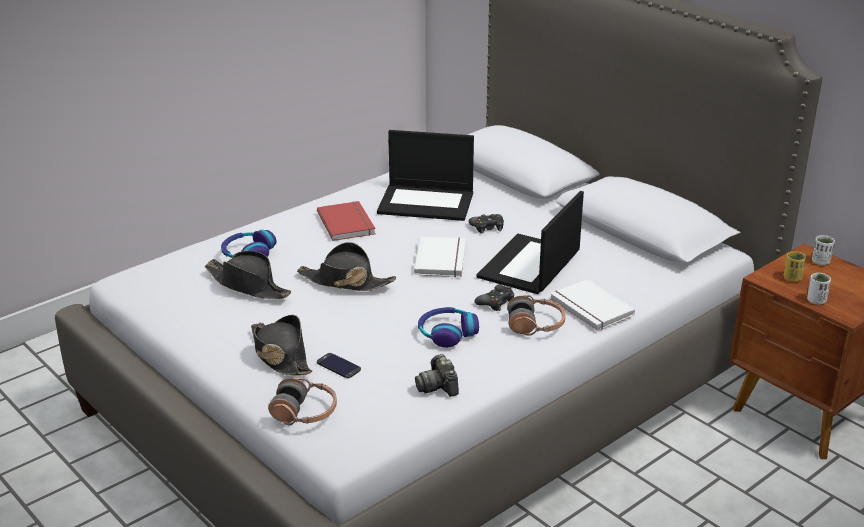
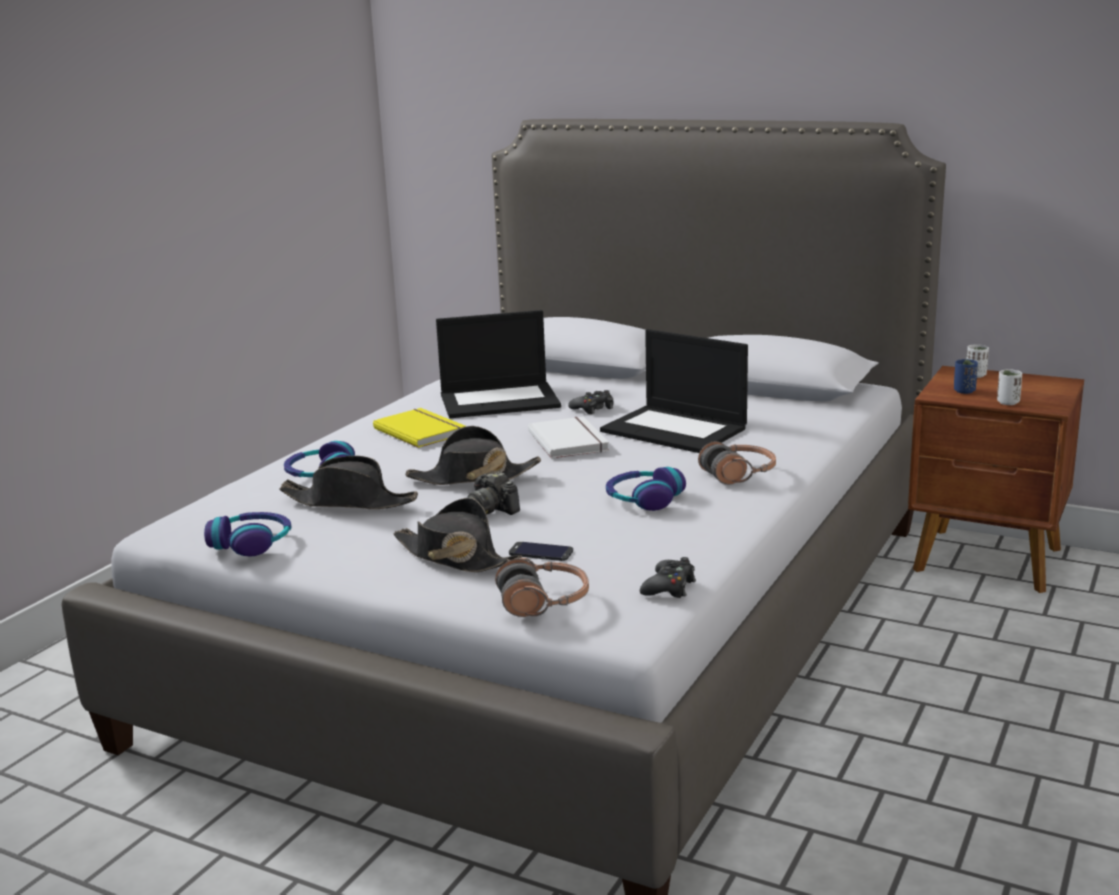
camera: 20 degrees left, 10 degrees down
red book [317,201,376,241] -> yellow book [373,408,466,448]
camera [415,354,459,397] -> camera moved to [467,472,520,515]
black game controller [474,285,514,311] -> black game controller moved to [640,557,696,598]
laptop [476,191,584,294] -> laptop turned 60 degrees counterclockwise [600,329,748,453]
white book [550,279,635,331] -> none
yellow cup [783,251,806,282] -> blue cup [954,359,978,394]
none -> headphones [204,512,291,556]

